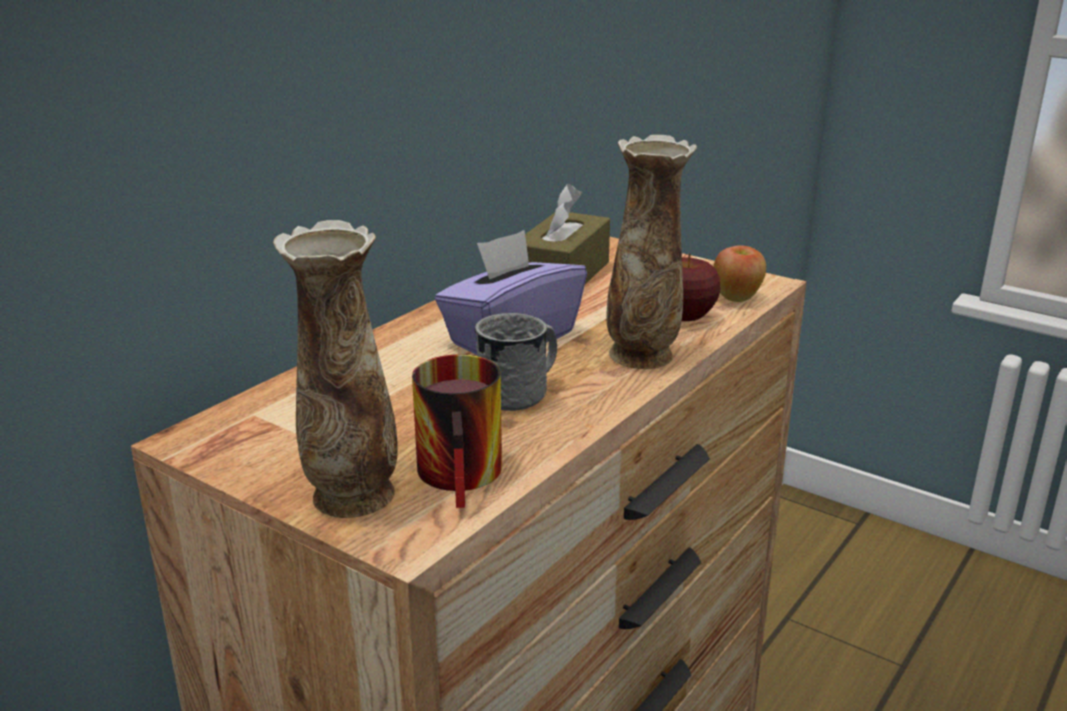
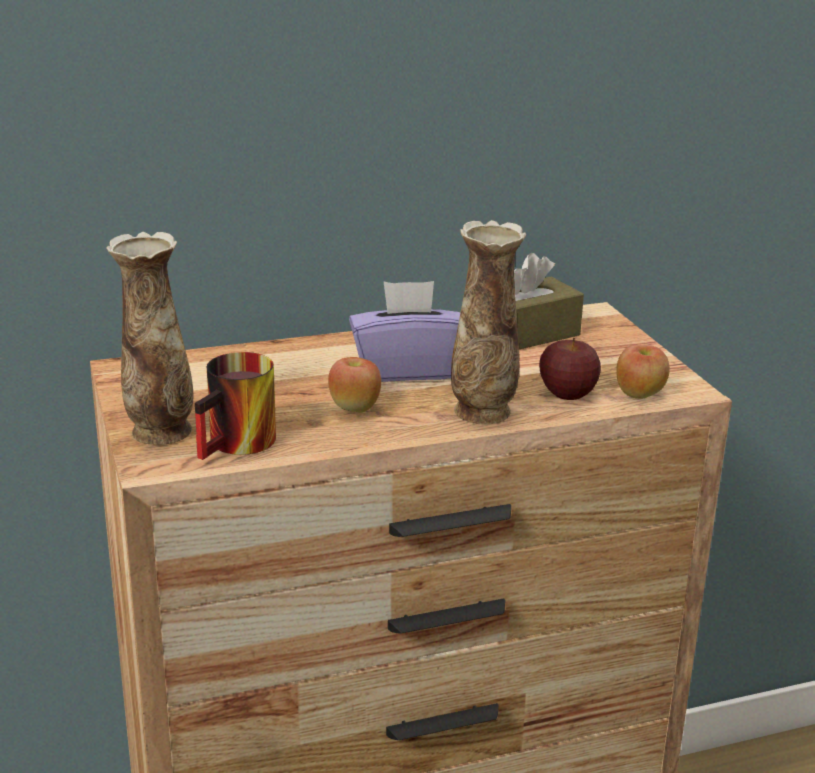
camera: 35 degrees right, 0 degrees up
grey mug [475,313,557,411] -> apple [328,357,381,412]

